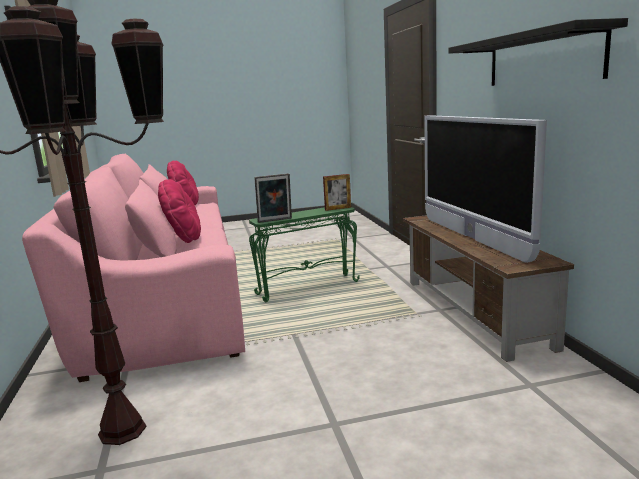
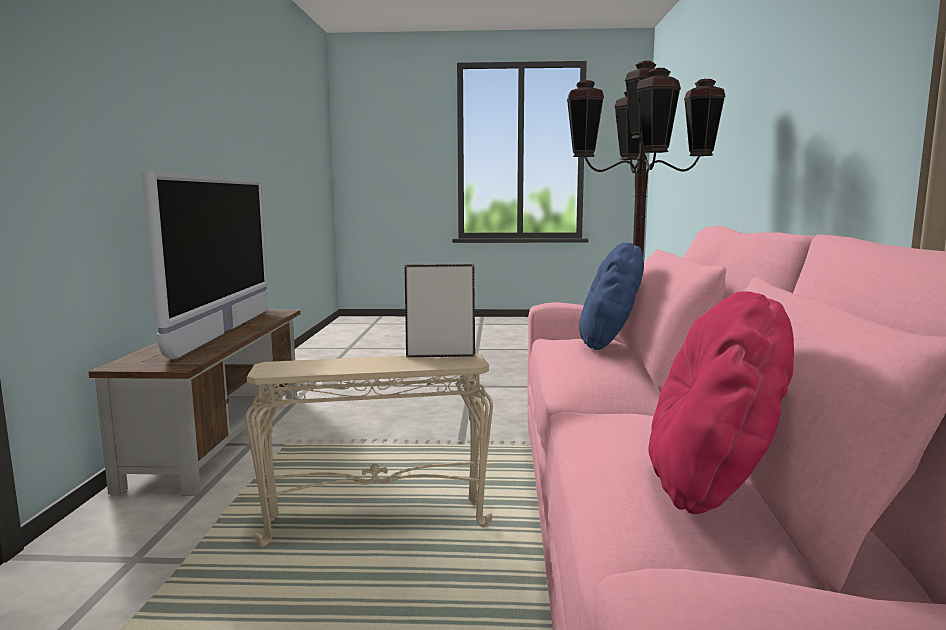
camera: 165 degrees left, 5 degrees down
pink pillow [158,179,201,243] -> blue pillow [579,243,644,350]
green side table [249,207,360,302] -> beige side table [245,353,493,547]
picture frame [323,174,351,211] -> none
black shelf [449,18,628,86] -> none

